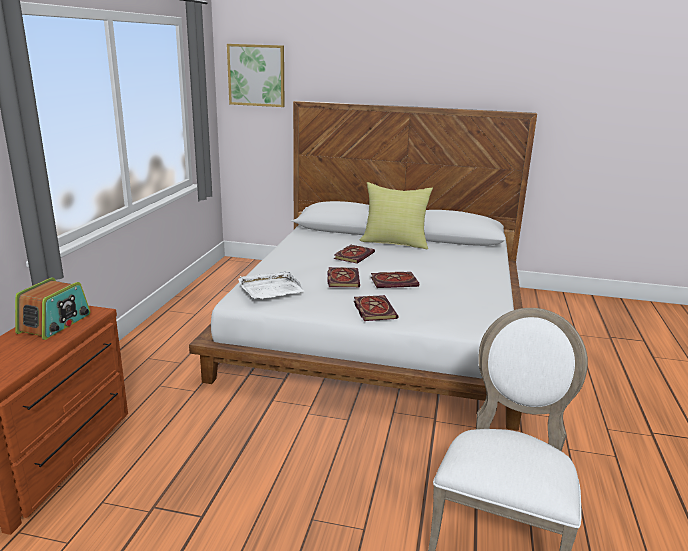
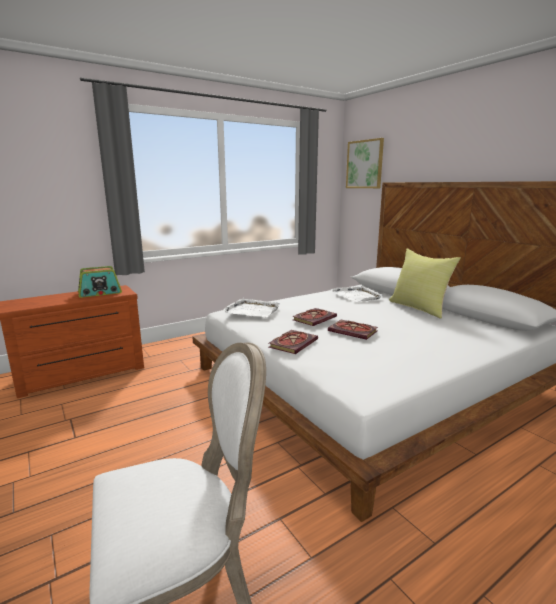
camera: 45 degrees right, 5 degrees down
book [334,245,375,264] -> none
none -> white tray [331,286,382,302]

